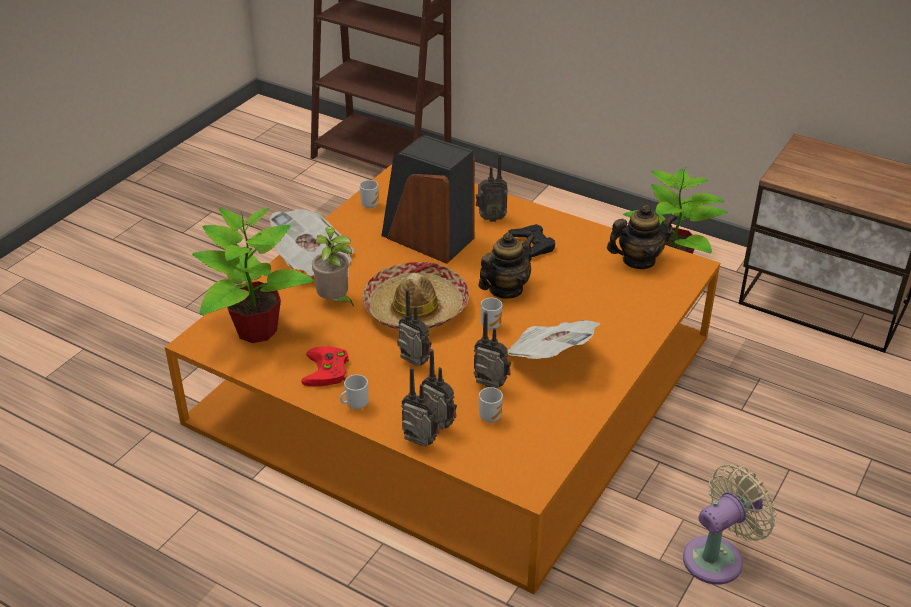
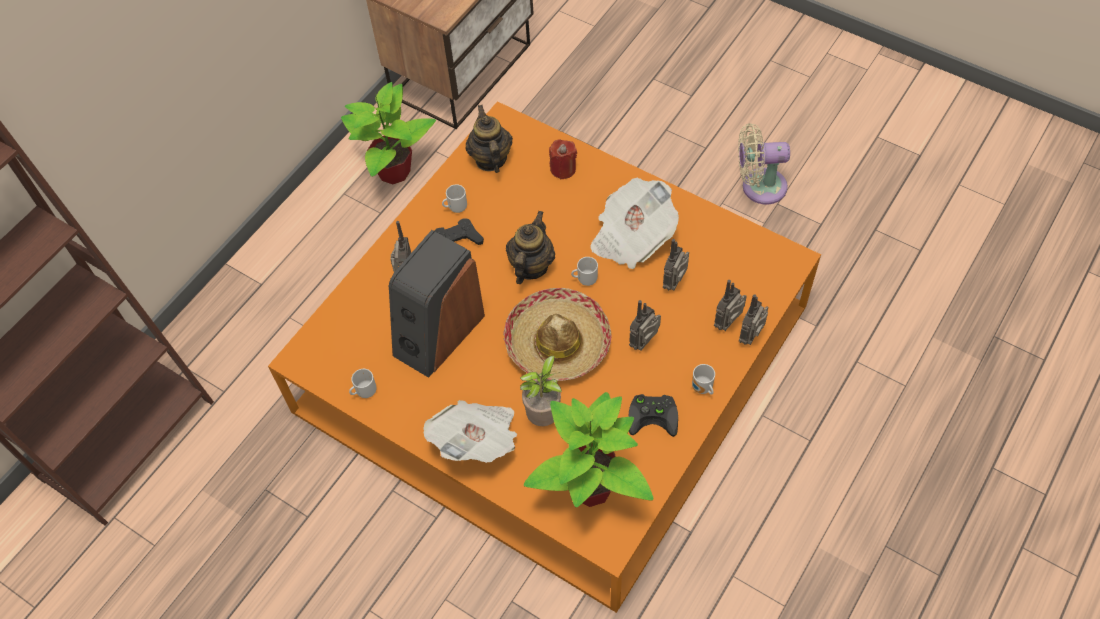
camera: 85 degrees left, 20 degrees up
red game controller [301,346,349,386] -> black game controller [629,394,678,437]
teapot [478,232,535,299] -> teapot turned 60 degrees clockwise [506,211,555,284]
mug [479,387,503,423] -> mug moved to [442,184,467,213]
beige fan [683,464,777,584] -> beige fan turned 60 degrees counterclockwise [738,123,790,205]
none -> red candle [549,139,577,180]

